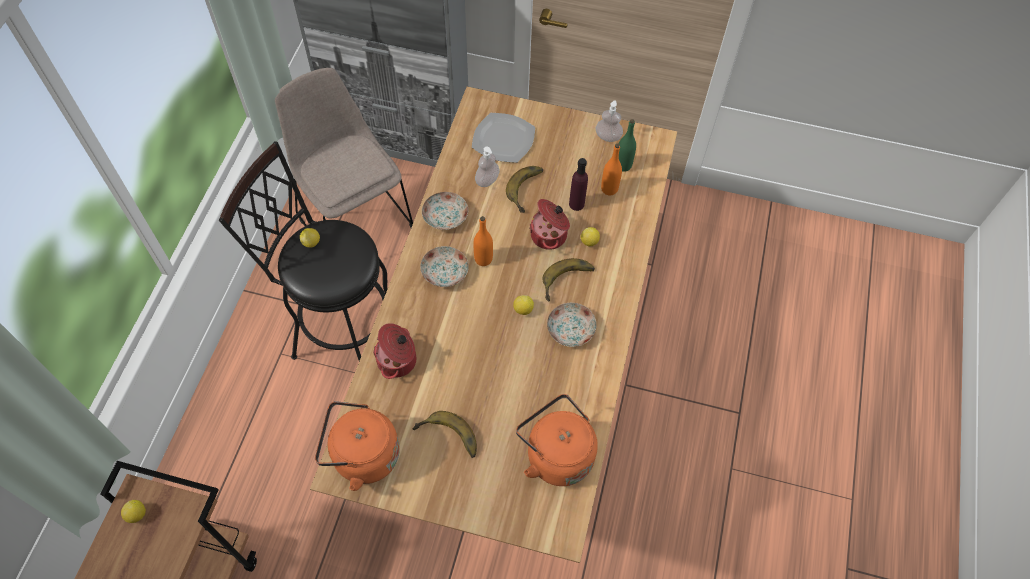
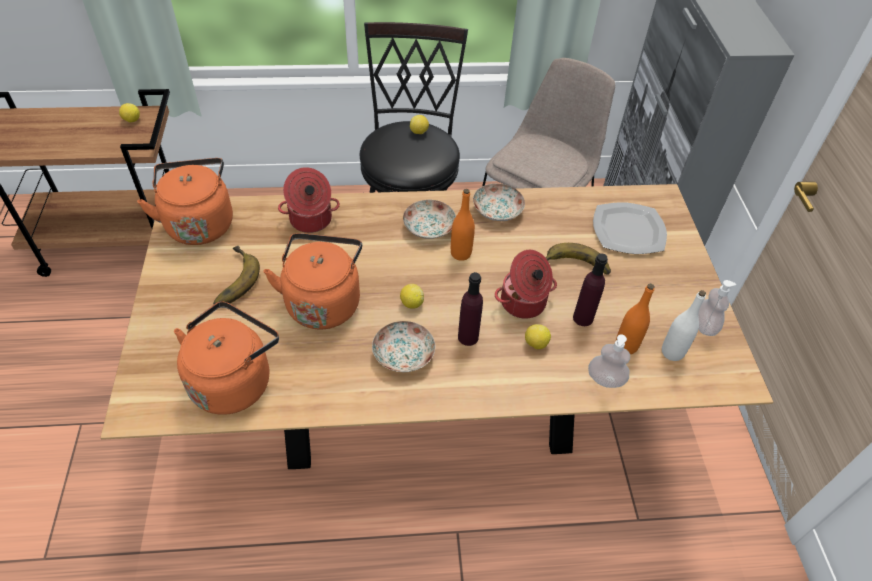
camera: 70 degrees right, 10 degrees down
soap dispenser [475,147,500,187] -> soap dispenser moved to [588,334,630,388]
banana [543,258,595,301] -> purple bottle [458,272,483,346]
green bottle [619,119,636,172] -> white bottle [662,290,706,361]
none -> orange kettle [264,233,362,329]

